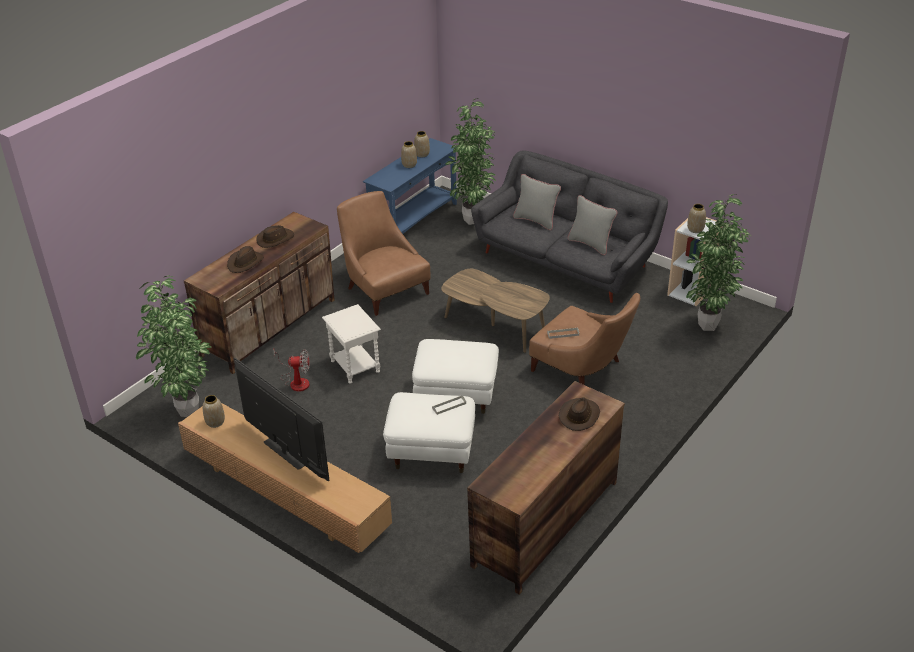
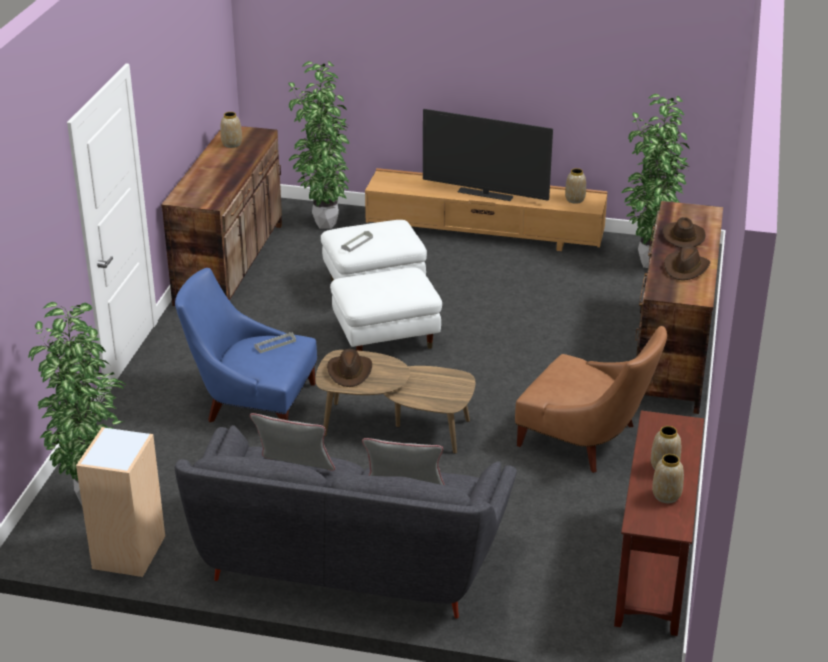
camera: 155 degrees right, 5 degrees down
fan [273,349,310,392] -> none
white side table [322,304,381,383] -> none
blue console table [363,138,457,234] -> brown console table [614,410,704,636]
potted plant [445,98,496,225] -> potted plant moved to [288,61,349,229]
brown armchair [529,293,640,385] -> blue armchair [175,268,317,422]
brown hat [559,398,600,431] -> brown hat moved to [327,349,372,387]
vase [687,204,706,233] -> vase moved to [220,112,242,148]

